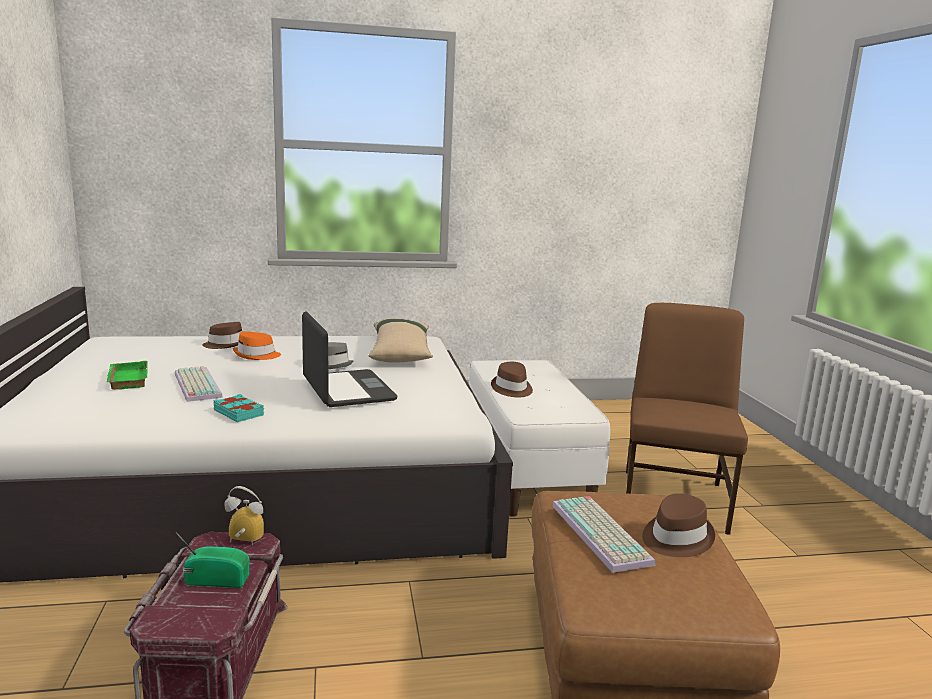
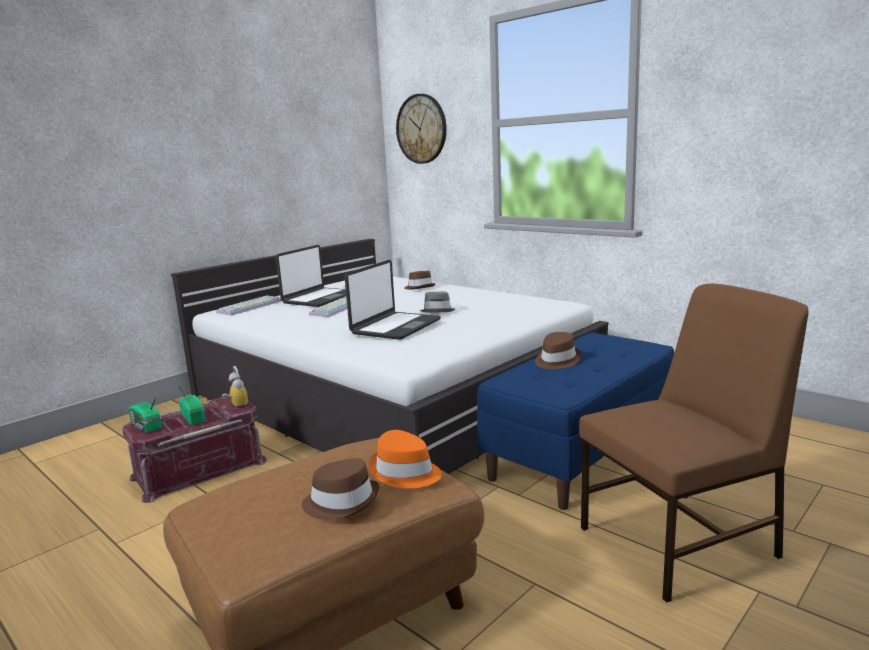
camera: 55 degrees right, 0 degrees up
green tray [107,361,148,390] -> laptop [276,245,346,307]
turquoise book [213,394,264,422] -> none
orange hat [233,331,281,360] -> orange hat moved to [369,430,442,489]
beige pillow [369,318,433,363] -> none
white bench [468,360,610,517] -> blue bench [477,332,674,510]
keyboard [552,496,656,573] -> keyboard moved to [216,295,281,316]
none -> radio [129,394,162,433]
none -> wall clock [396,94,447,164]

